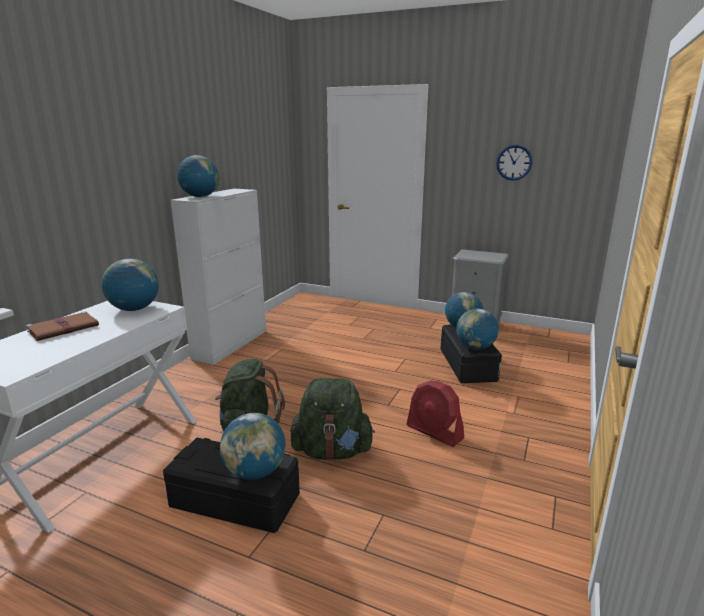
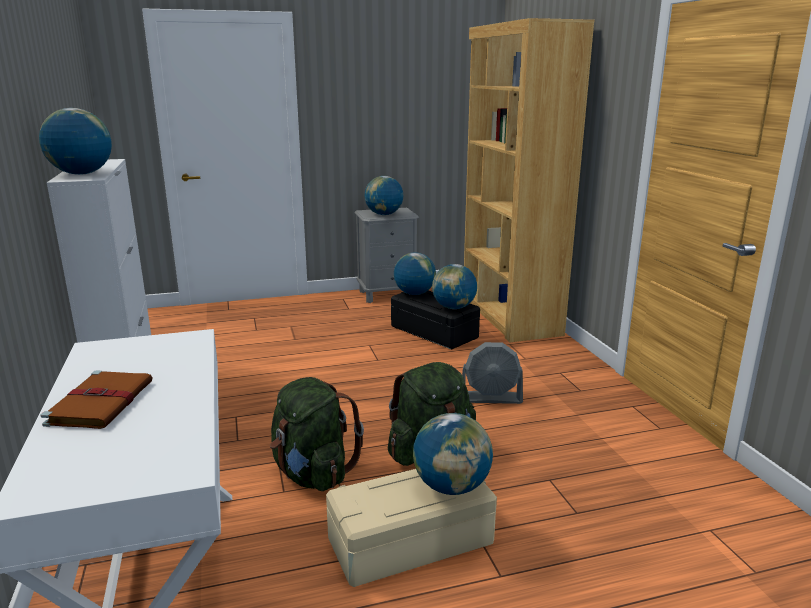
camera: 40 degrees left, 0 degrees up
globe [102,259,159,311] -> globe moved to [365,176,403,215]
black storage box [163,438,300,533] -> beige storage box [326,469,497,587]
red fan [407,381,464,447] -> grey fan [462,342,523,404]
wall clock [496,145,532,181] -> none
none -> brown bookcase [464,18,594,342]

